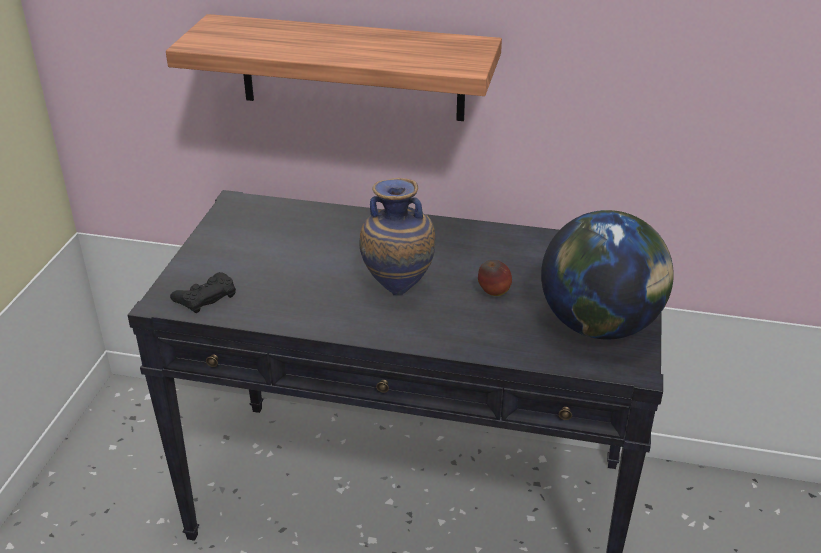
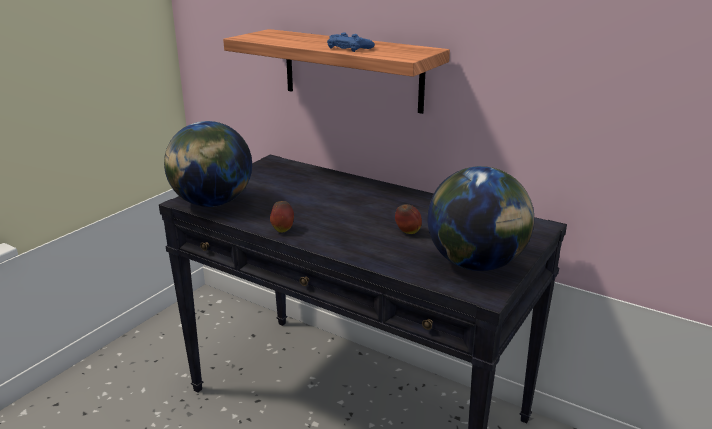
camera: 20 degrees right, 10 degrees down
black game controller [170,272,236,313] -> globe [164,121,252,207]
vase [360,178,436,296] -> none
none -> apple [270,201,294,233]
none -> blue game controller [327,33,375,52]

